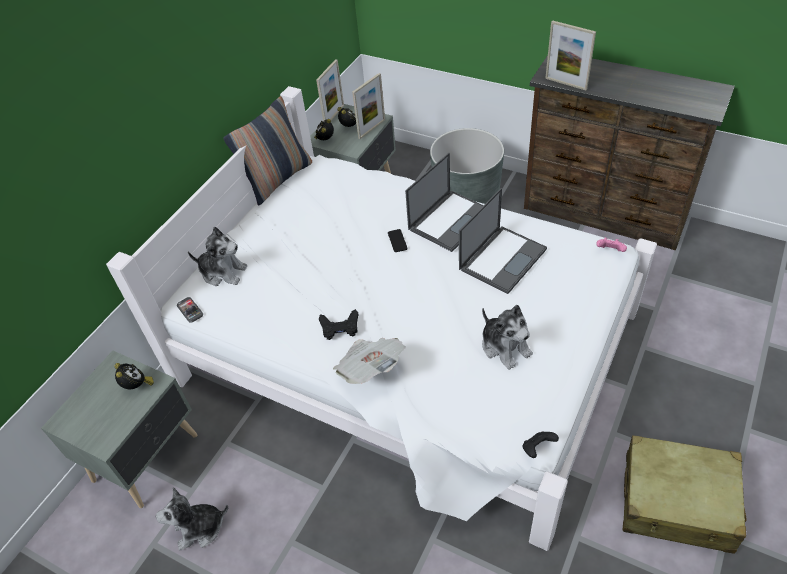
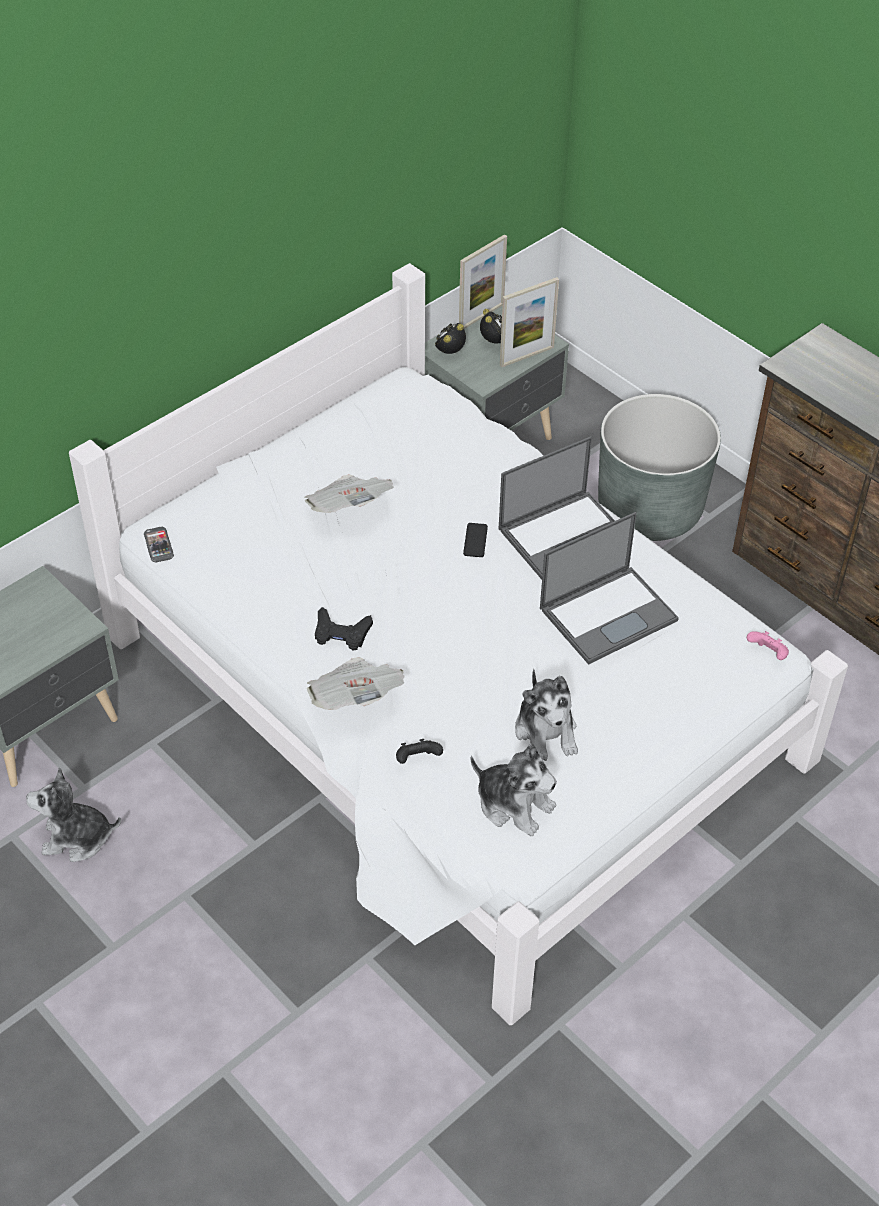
camera: 15 degrees right, 0 degrees up
alarm clock [114,363,154,389] -> none
plush toy [188,227,247,286] -> plush toy moved to [471,744,557,837]
pillow [223,96,312,205] -> none
black game controller [523,432,559,458] -> black game controller moved to [396,739,443,764]
picture frame [545,21,596,90] -> none
beige suitcase [623,435,747,554] -> none
none -> newspaper [304,474,394,513]

